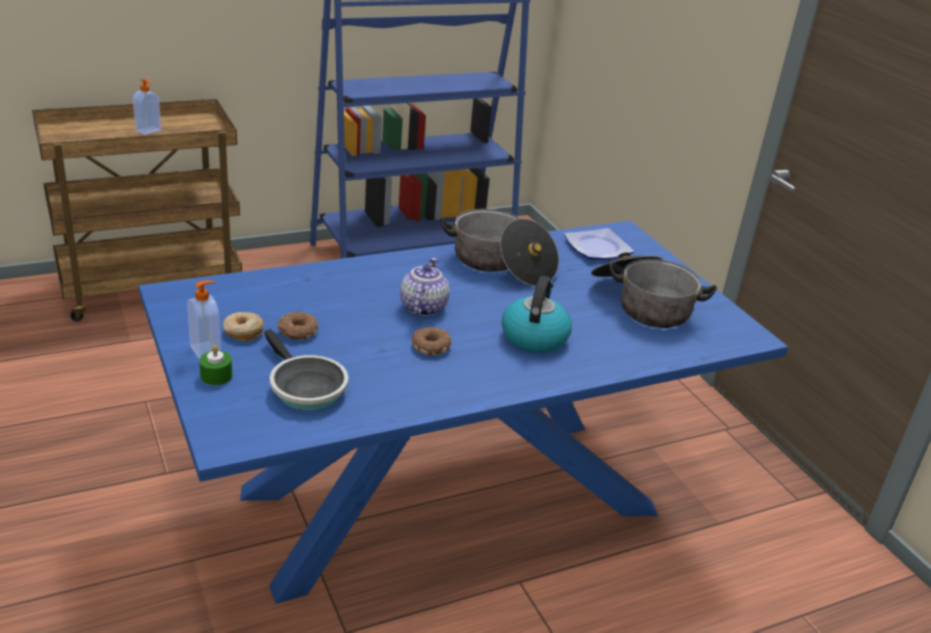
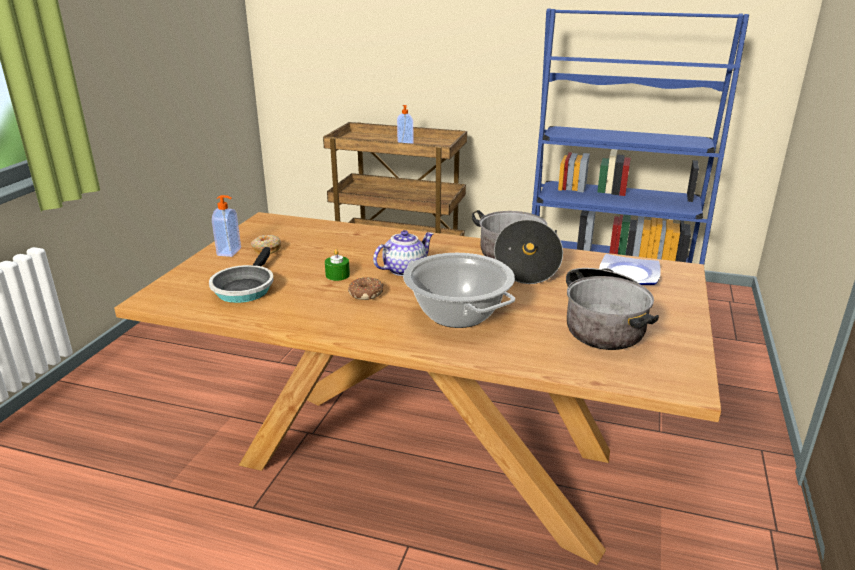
camera: 45 degrees right, 5 degrees down
blue dining table [139,221,788,604] -> brown dining table [114,212,721,565]
green candle [199,345,232,385] -> green candle moved to [325,249,350,281]
donut [277,312,318,340] -> none
kettle [502,276,572,353] -> cooking pot [403,253,515,328]

